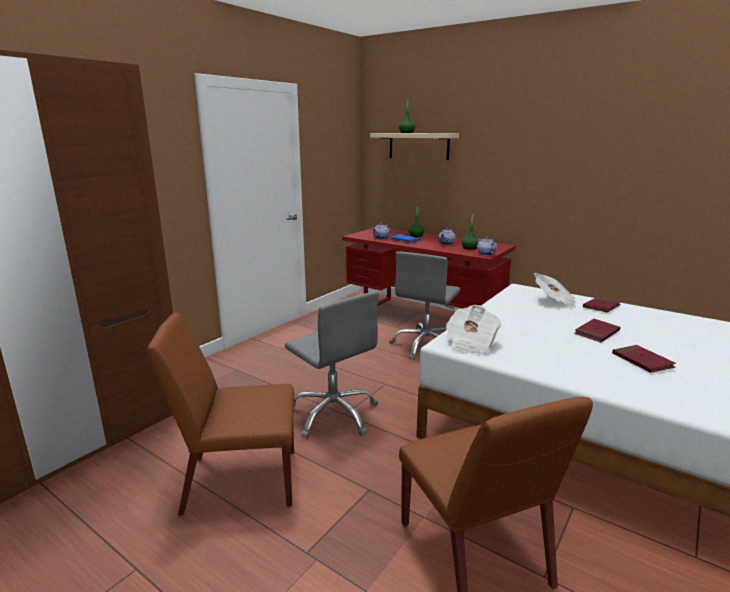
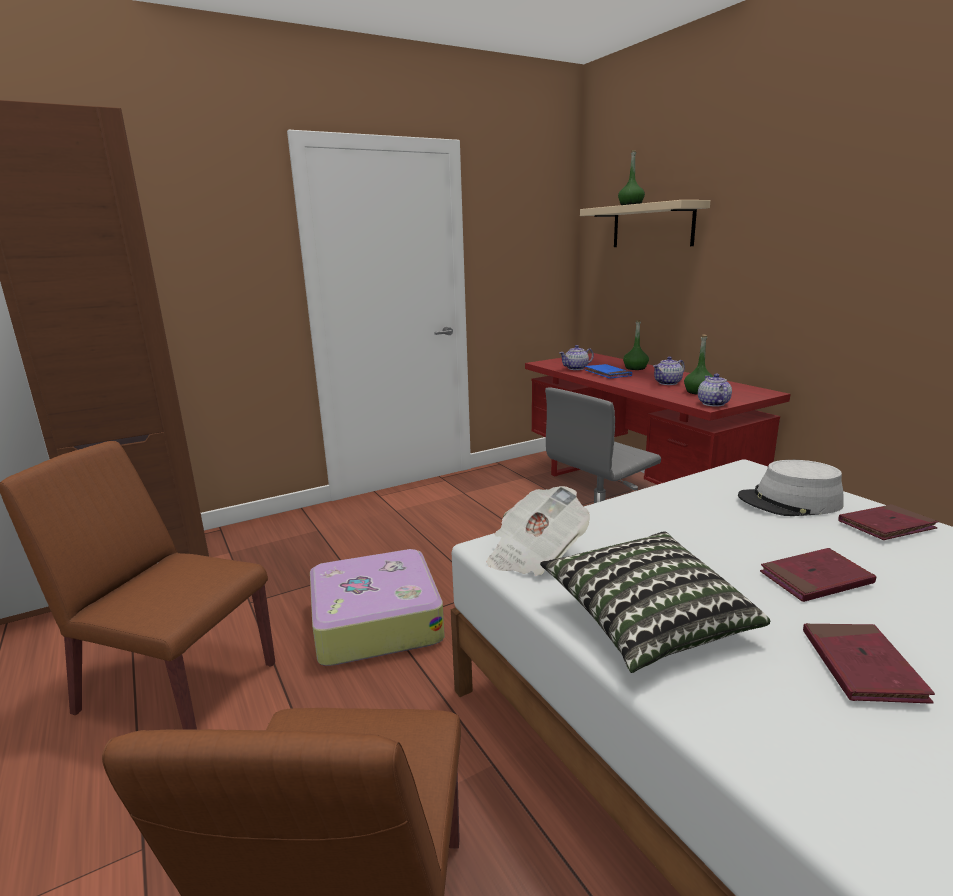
camera: 25 degrees right, 0 degrees up
grey office chair [285,291,379,439] -> suitcase [310,549,445,666]
newspaper [534,273,576,308] -> grey hat [738,460,844,516]
none -> pillow [540,531,771,673]

